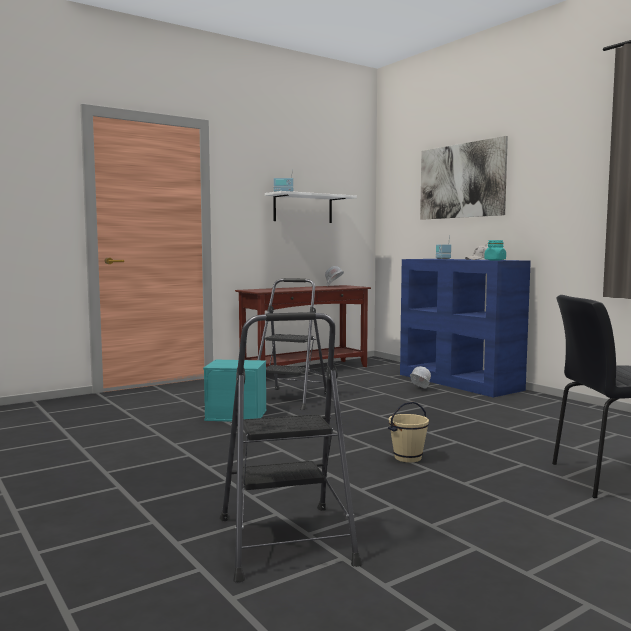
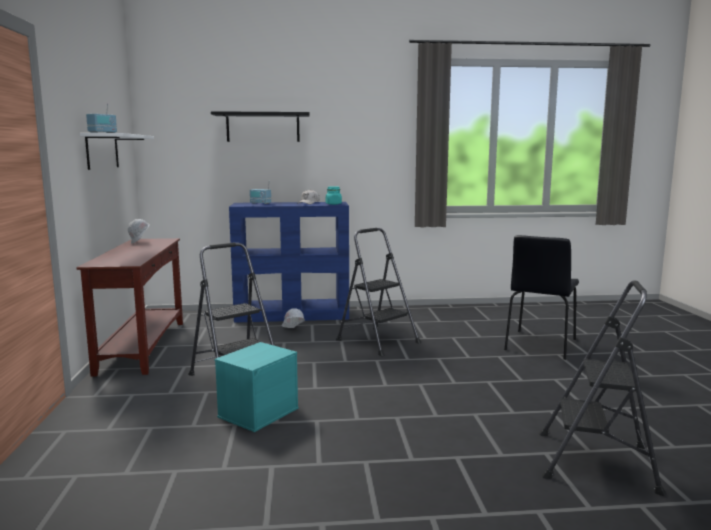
camera: 60 degrees left, 5 degrees up
beige bucket [388,402,429,463] -> none
picture [420,136,508,220] -> black shelf [211,111,310,142]
none -> black step ladder [336,228,421,356]

